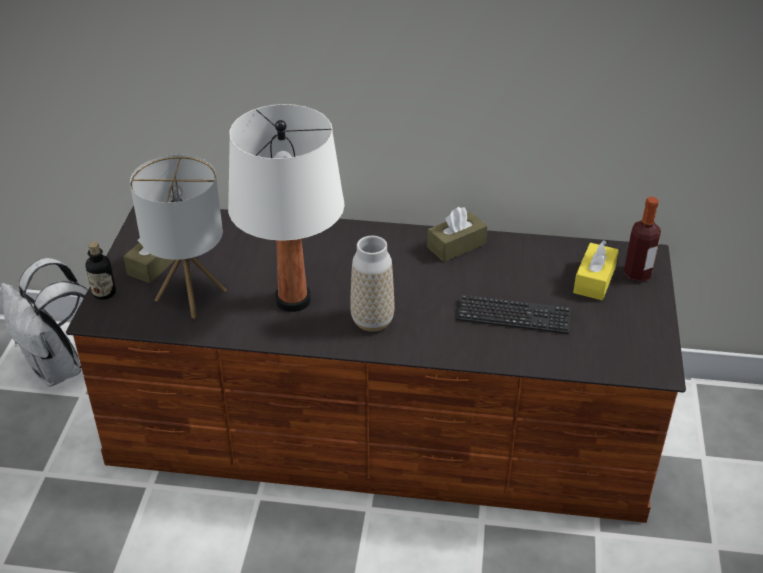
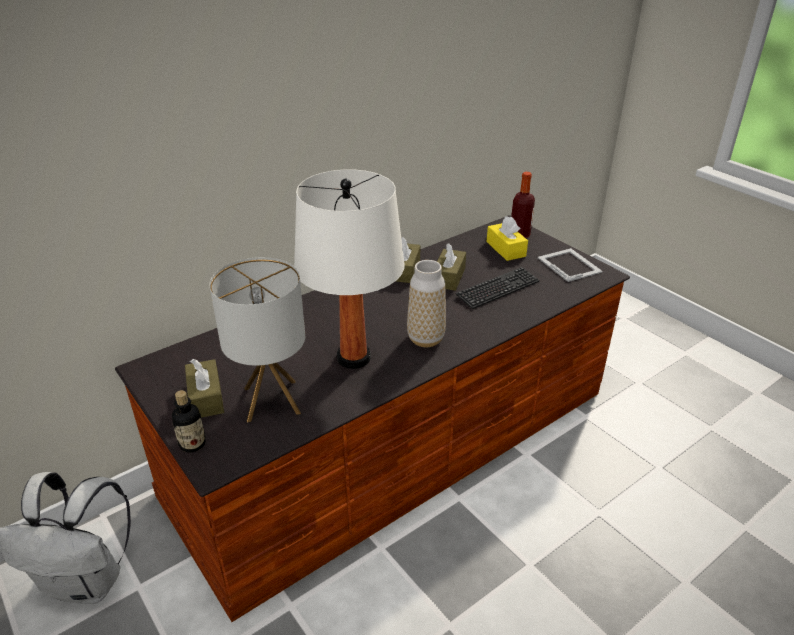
camera: 45 degrees left, 5 degrees down
none -> brown tissue box [437,243,466,291]
none -> picture frame [538,248,603,282]

